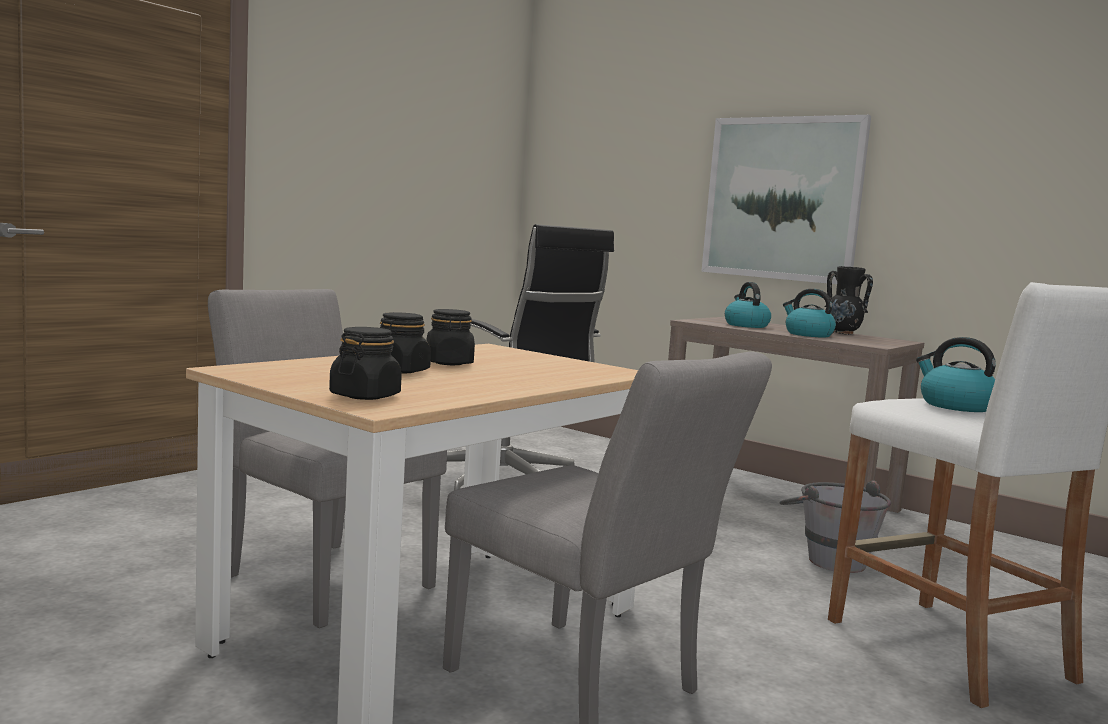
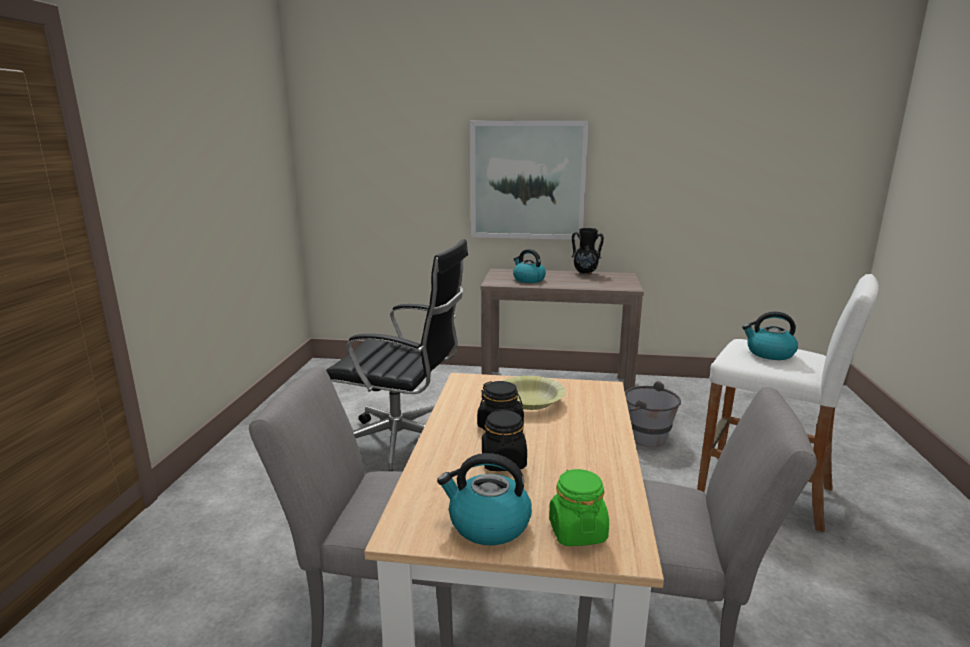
camera: 30 degrees left, 10 degrees up
black jar [329,327,402,400] -> green jar [549,469,609,546]
kettle [783,289,836,337] -> kettle moved to [437,453,532,545]
none -> yellow bowl [503,376,566,410]

